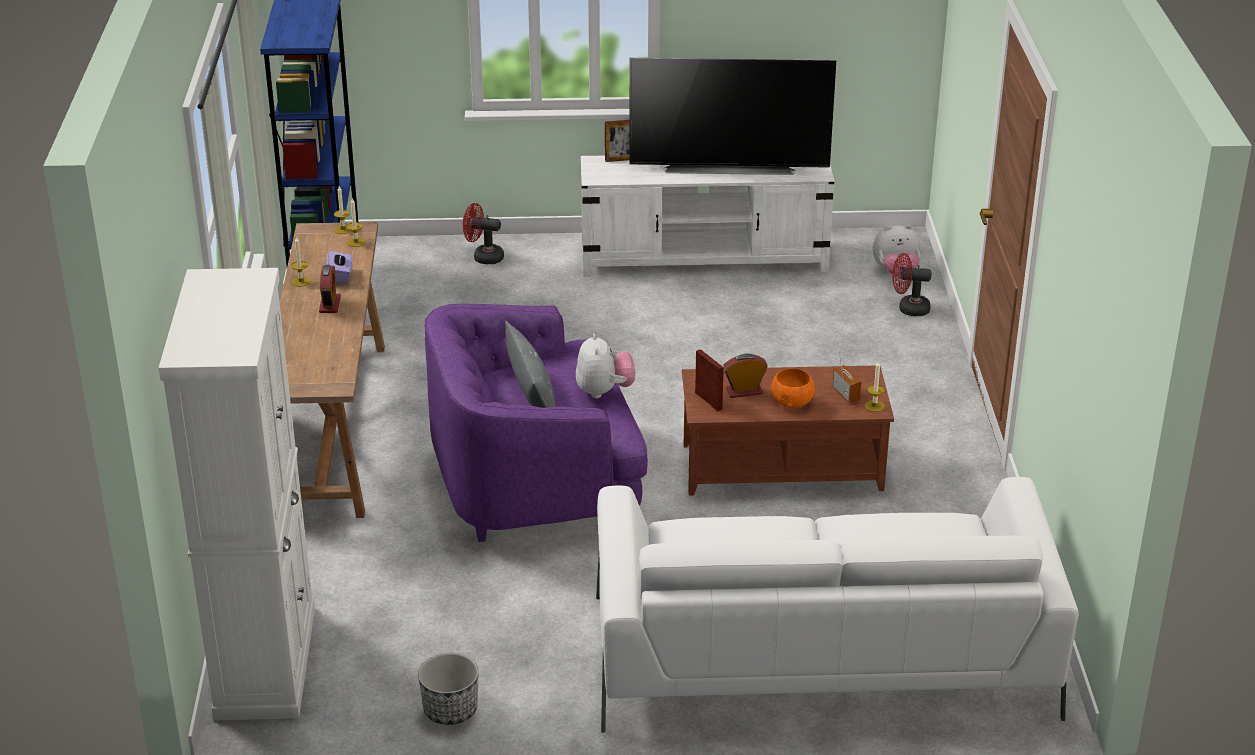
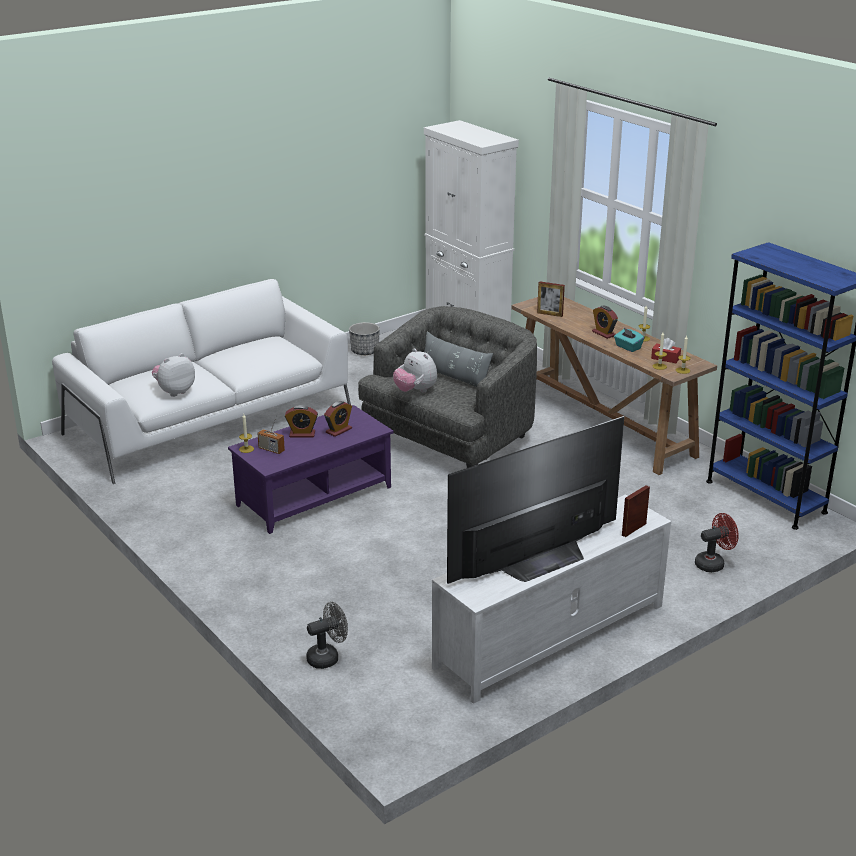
camera: 145 degrees right, 5 degrees down
purple tissue box [327,250,352,284] -> turquoise tissue box [614,328,644,352]
purple armchair [424,304,648,542] -> grey armchair [358,306,537,468]
brown coffee table [682,366,894,496] -> purple coffee table [228,405,394,534]
picture frame [695,349,724,411] -> picture frame moved to [537,281,565,317]
orange bowl [772,368,815,408] -> alarm clock [285,405,318,438]
plush toy [873,225,920,278] -> plush toy moved to [152,353,195,397]
red fan [892,253,932,316] -> grey fan [306,602,348,669]
none -> red tissue box [651,338,681,363]

